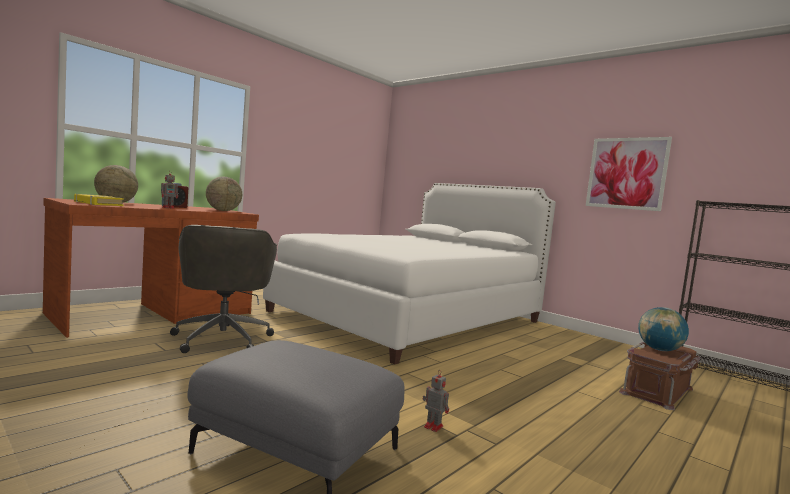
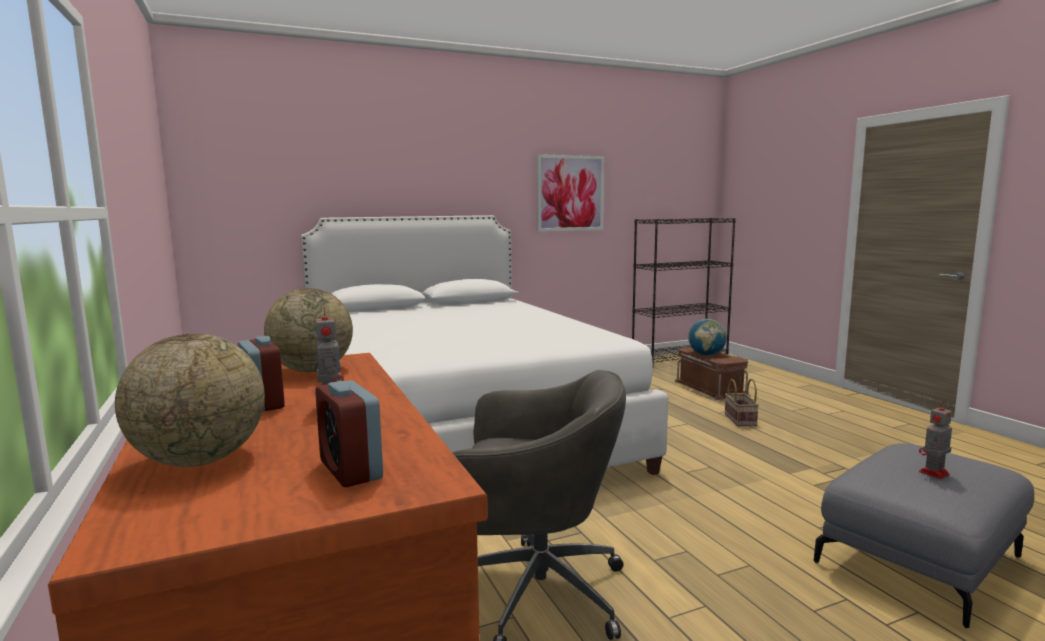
camera: 65 degrees left, 5 degrees up
yellow book [74,194,124,206] -> alarm clock [315,380,383,487]
toy robot [423,370,449,432] -> toy robot moved to [919,401,952,479]
none -> basket [725,379,759,426]

